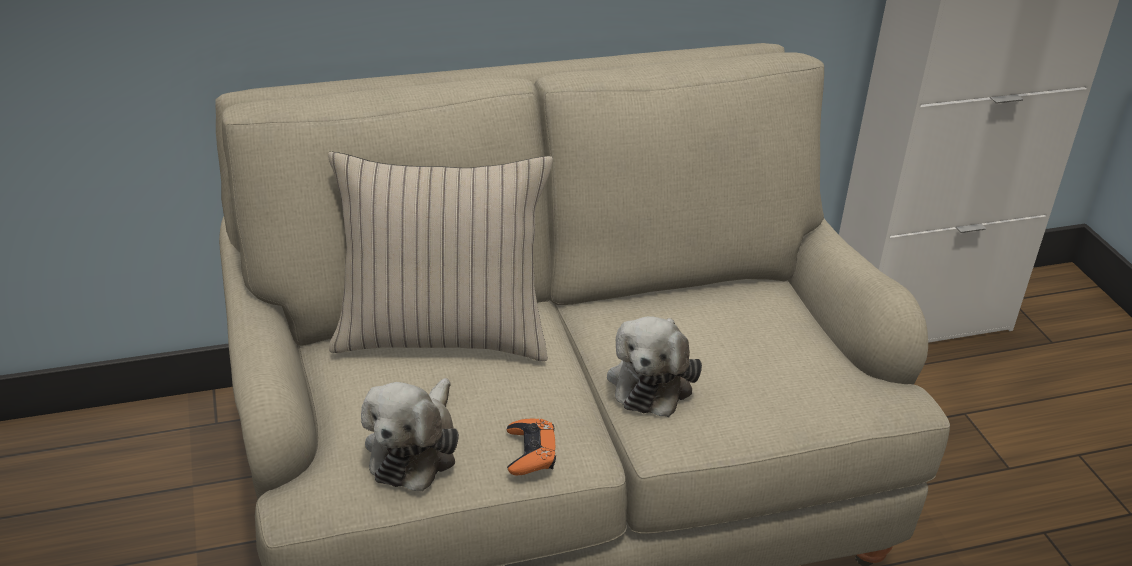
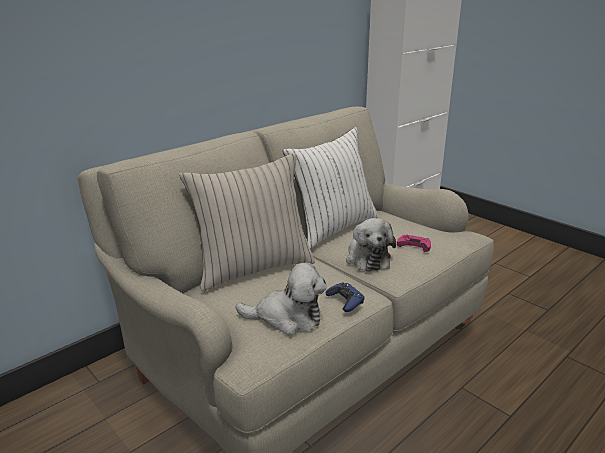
camera: 25 degrees left, 10 degrees down
plush toy [361,378,459,492] -> plush toy turned 75 degrees counterclockwise [236,262,327,335]
orange game controller [507,419,556,475] -> blue game controller [325,282,364,312]
none -> white pillow [283,127,378,249]
none -> pink game controller [397,235,431,252]

